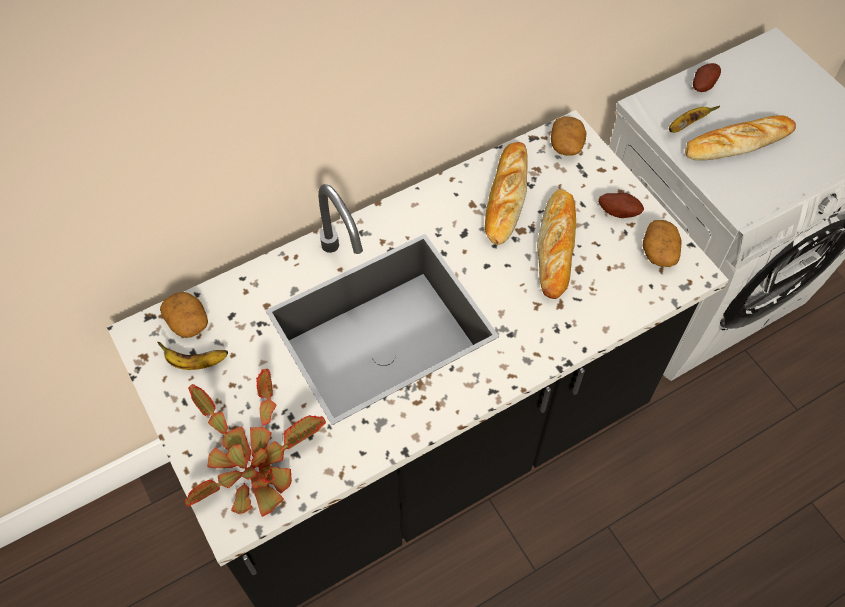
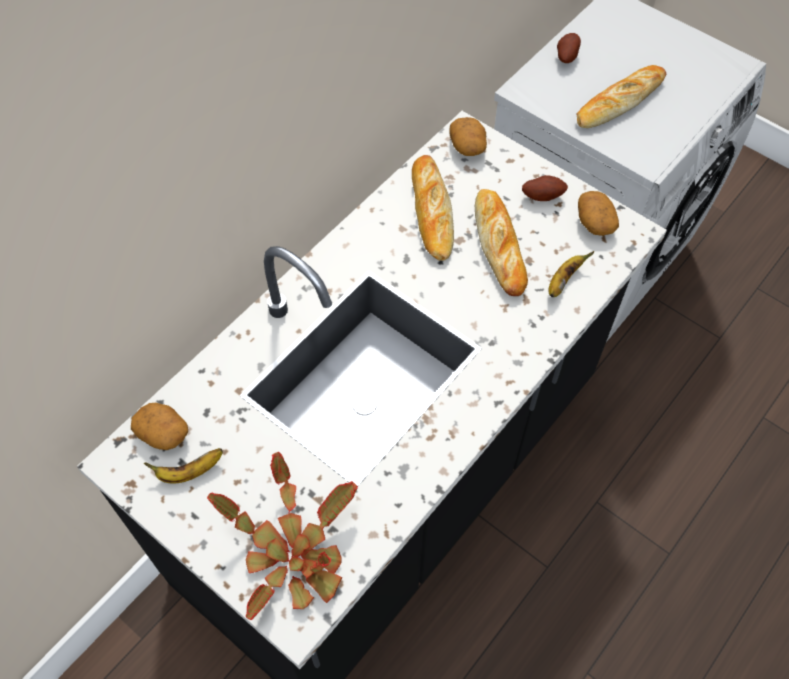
camera: 20 degrees left, 0 degrees up
banana [669,106,720,133] -> banana moved to [549,251,595,297]

